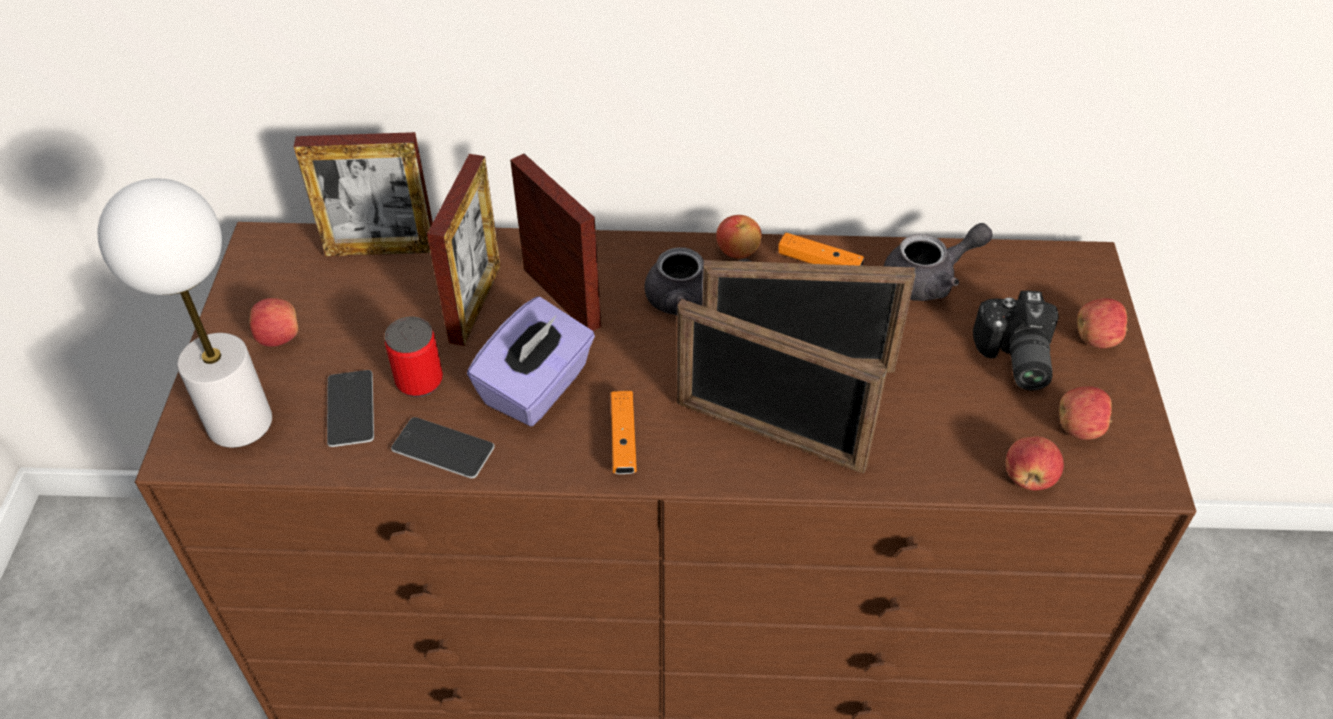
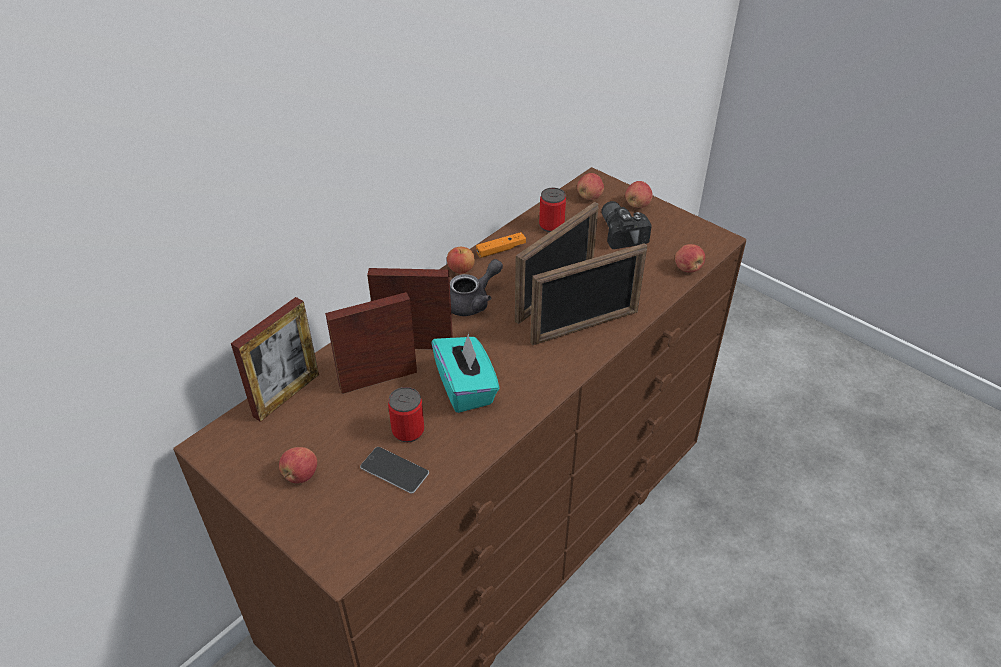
camera: 50 degrees left, 5 degrees down
white table lamp [97,178,272,448] -> none
phone [391,417,495,479] -> none
picture frame [427,154,501,346] -> picture frame turned 75 degrees counterclockwise [325,292,417,394]
purple tissue box [467,296,595,427] -> turquoise tissue box [432,333,499,413]
orange game controller [611,391,637,474] -> none
grey teapot [884,223,993,301] -> can [539,188,566,233]
camera [973,290,1059,390] -> camera turned 150 degrees counterclockwise [602,201,652,249]
apple [1059,386,1112,440] -> apple moved to [577,173,604,200]

